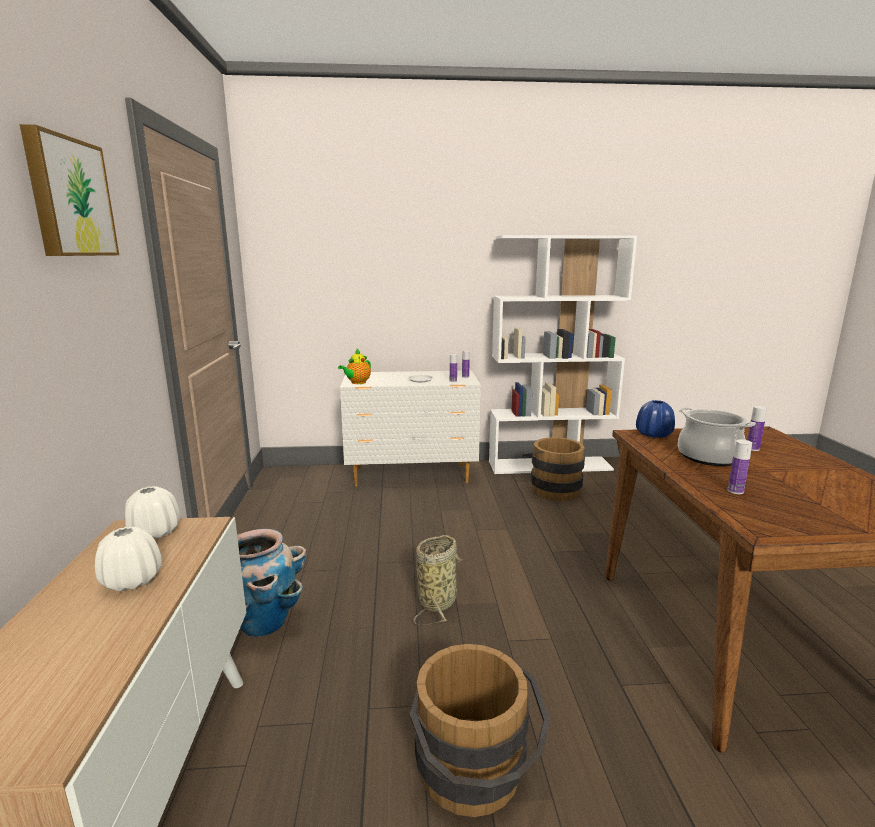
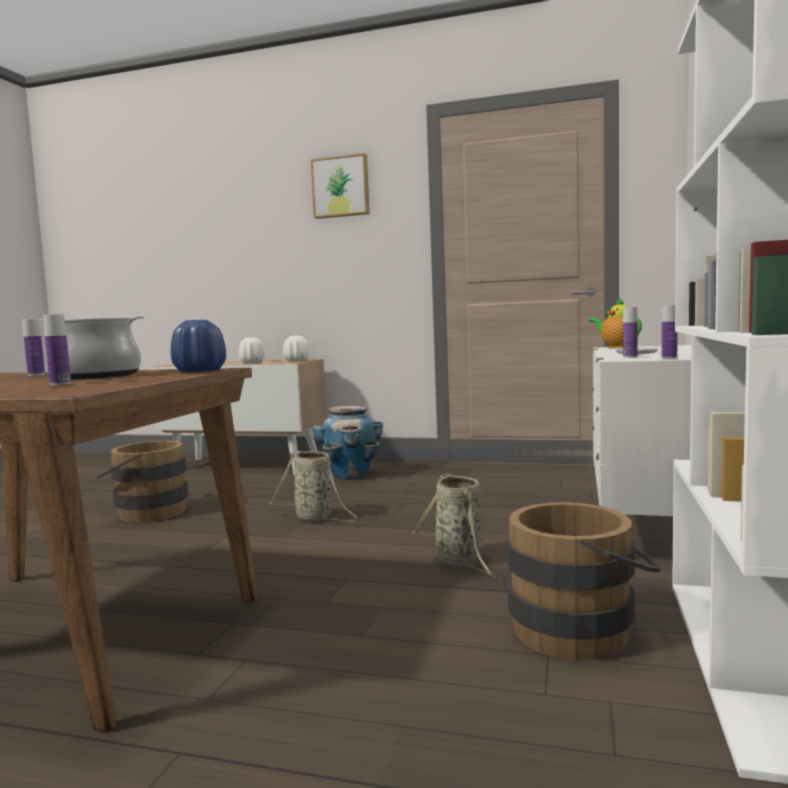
camera: 110 degrees right, 10 degrees down
none -> basket [411,473,498,578]

